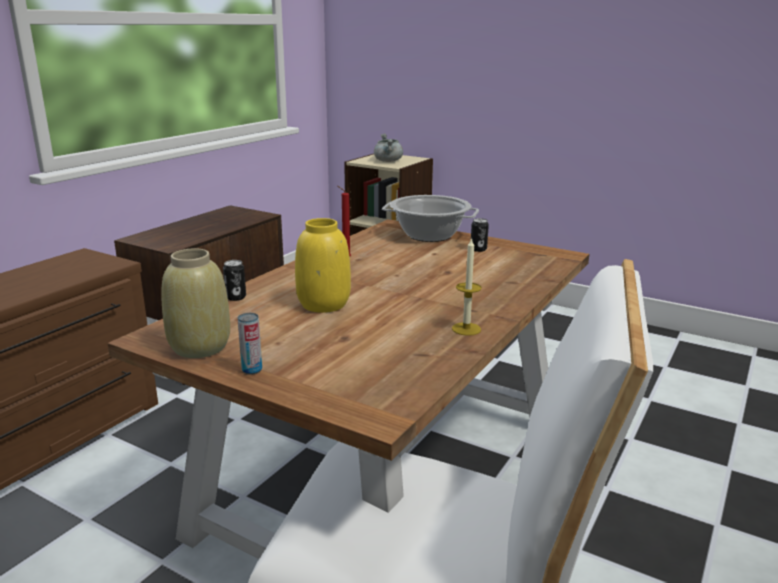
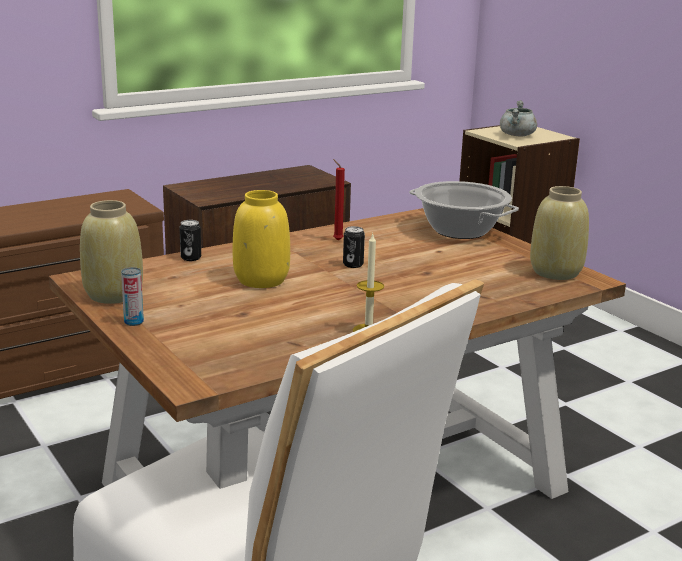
camera: 25 degrees right, 0 degrees up
can [471,218,489,252] -> can moved to [343,226,365,268]
none -> beige vase [530,186,589,280]

